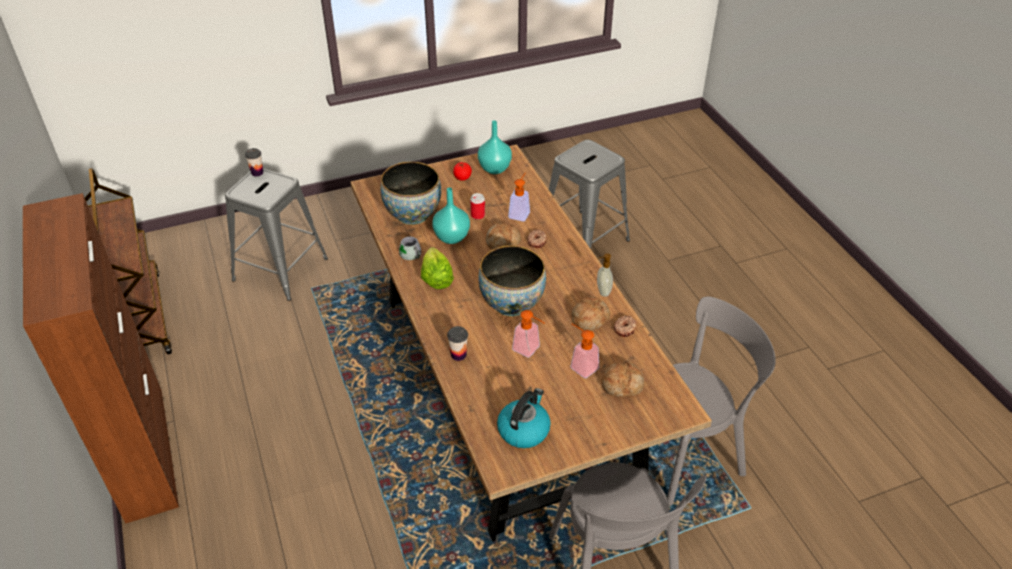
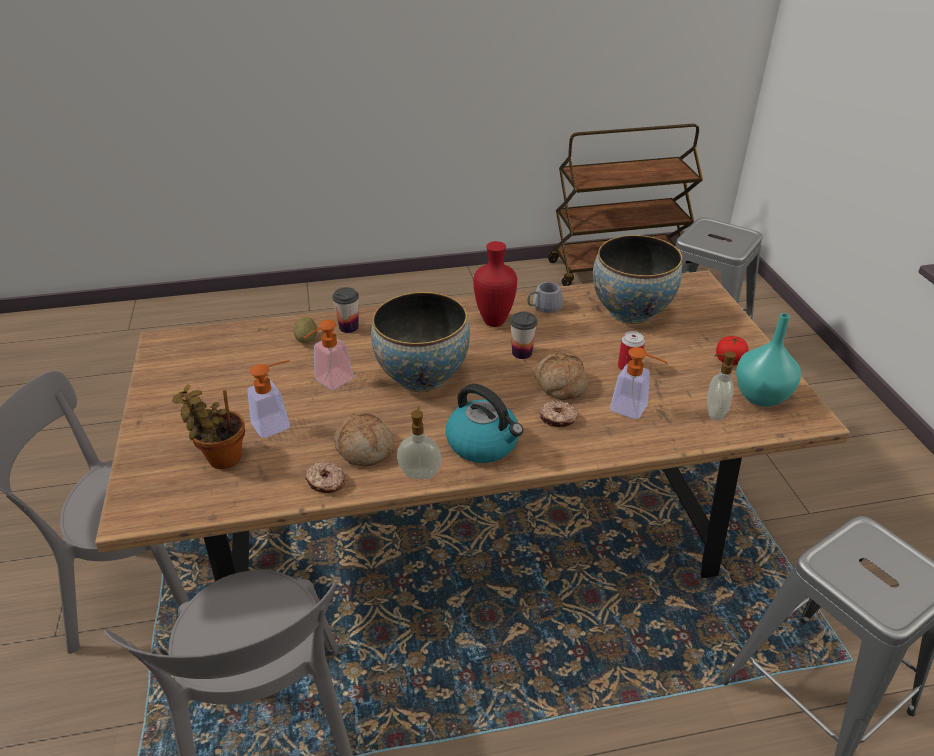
camera: 100 degrees right, 5 degrees down
brown cabinet [23,193,179,523] -> none
cup [245,148,263,176] -> cup moved to [510,312,537,359]
lettuce [421,247,454,289] -> red vase [473,241,517,327]
turquoise vase [432,187,470,244] -> none
kettle [497,388,551,448] -> kettle moved to [446,384,523,463]
bread [602,362,644,397] -> potted plant [172,384,245,469]
none -> potato [293,317,317,343]
none -> soap dispenser [707,351,736,421]

